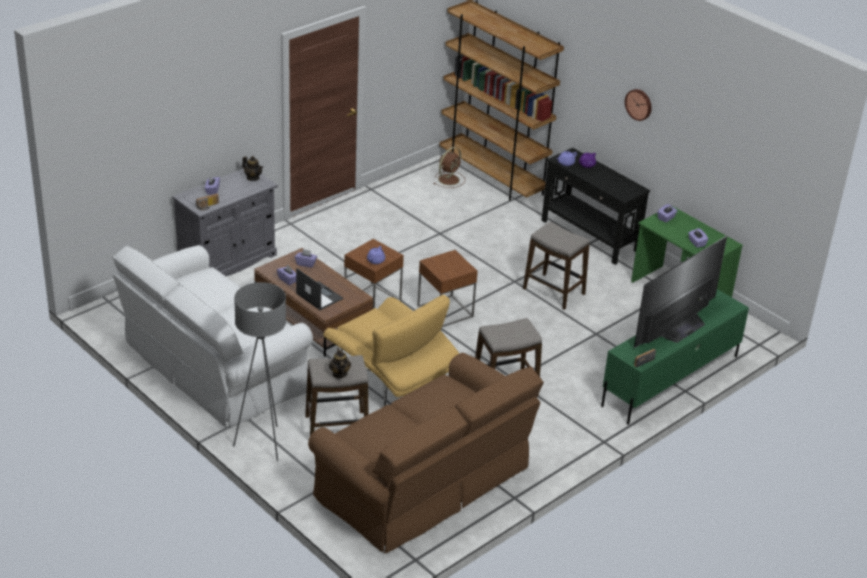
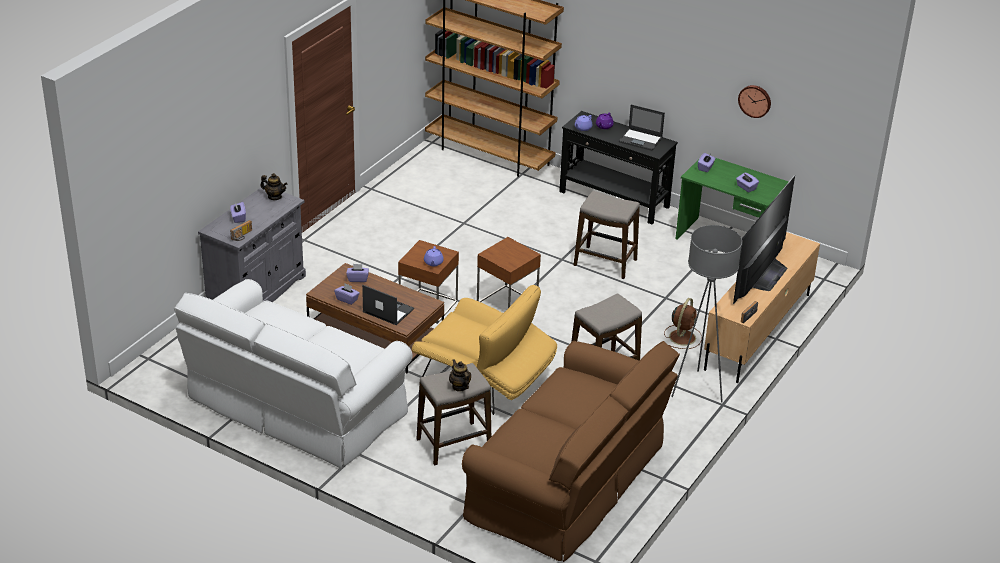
camera: 15 degrees left, 0 degrees up
grey floor lamp [233,282,286,461] -> grey floor lamp moved to [671,225,742,402]
brown fan [434,147,464,188] -> brown fan moved to [664,298,702,349]
green tv stand [601,289,749,425] -> beige tv stand [704,232,820,383]
wall clock [625,89,652,121] -> wall clock moved to [738,85,771,118]
none -> laptop [619,105,665,151]

